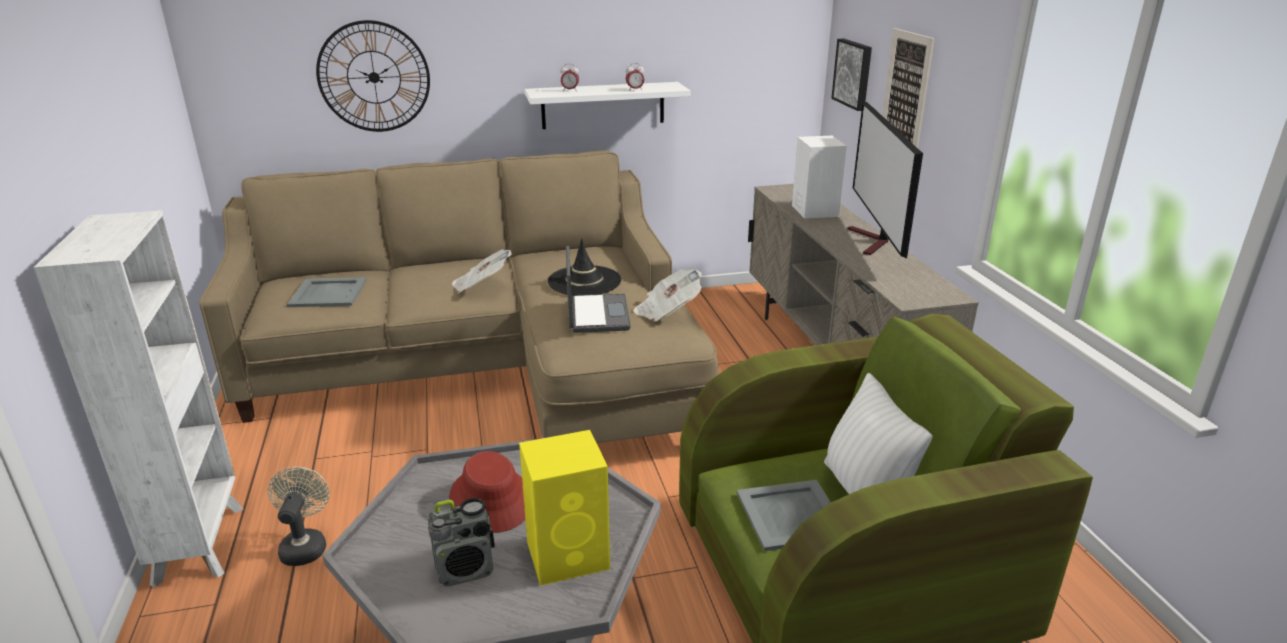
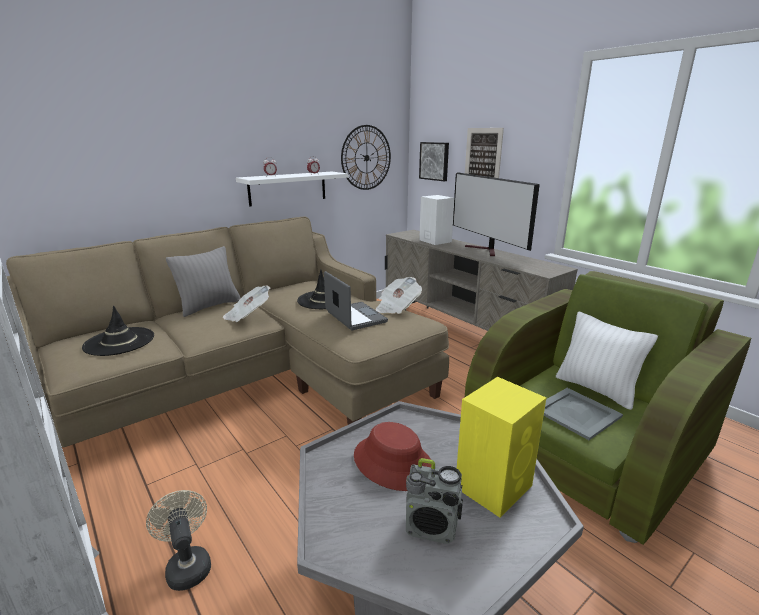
camera: 25 degrees left, 5 degrees down
grey tray [287,277,367,307] -> black hat [82,305,154,356]
wall clock [316,20,430,132] -> wall clock moved to [341,125,391,190]
radio [427,498,495,587] -> radio turned 60 degrees clockwise [406,458,463,544]
none -> grey pillow [166,246,240,317]

